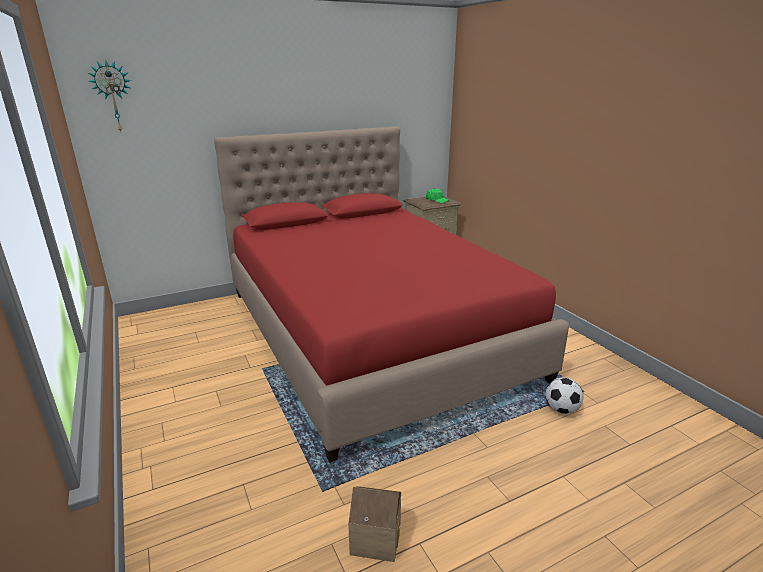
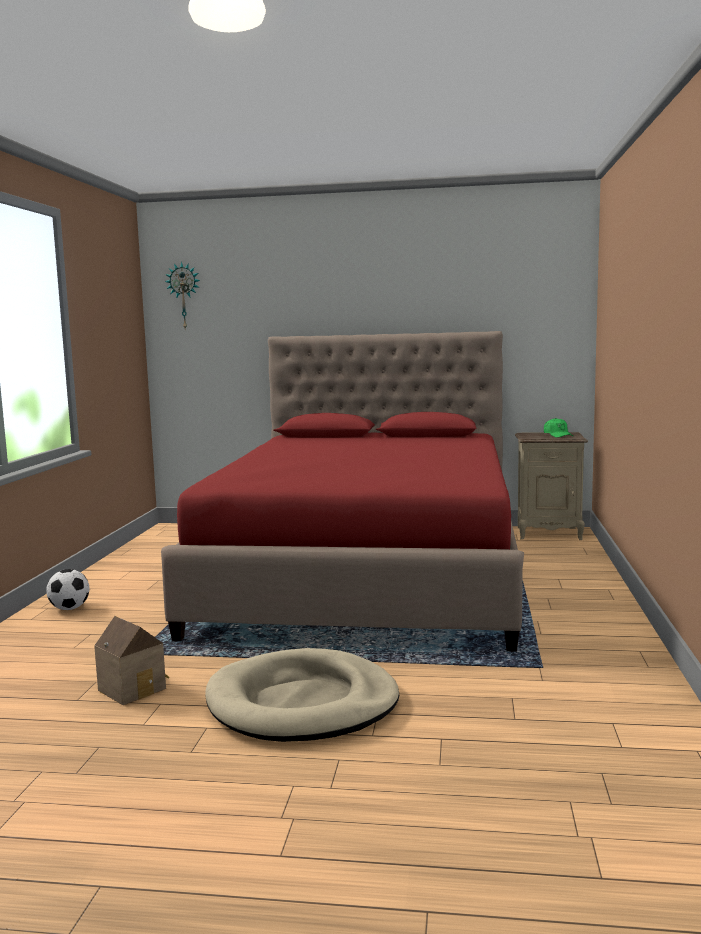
camera: 35 degrees right, 15 degrees down
football [545,377,583,414] -> football moved to [46,569,89,610]
none -> beige dog bed [205,648,399,742]

